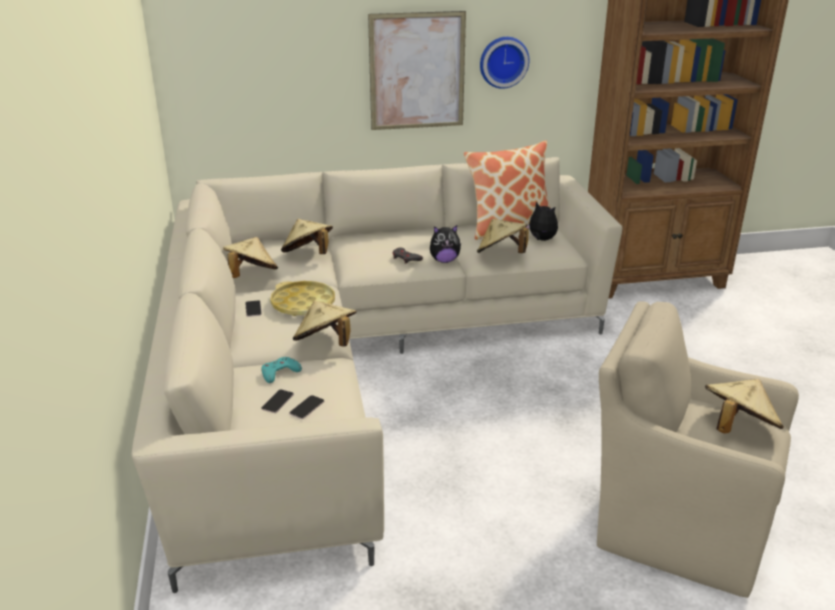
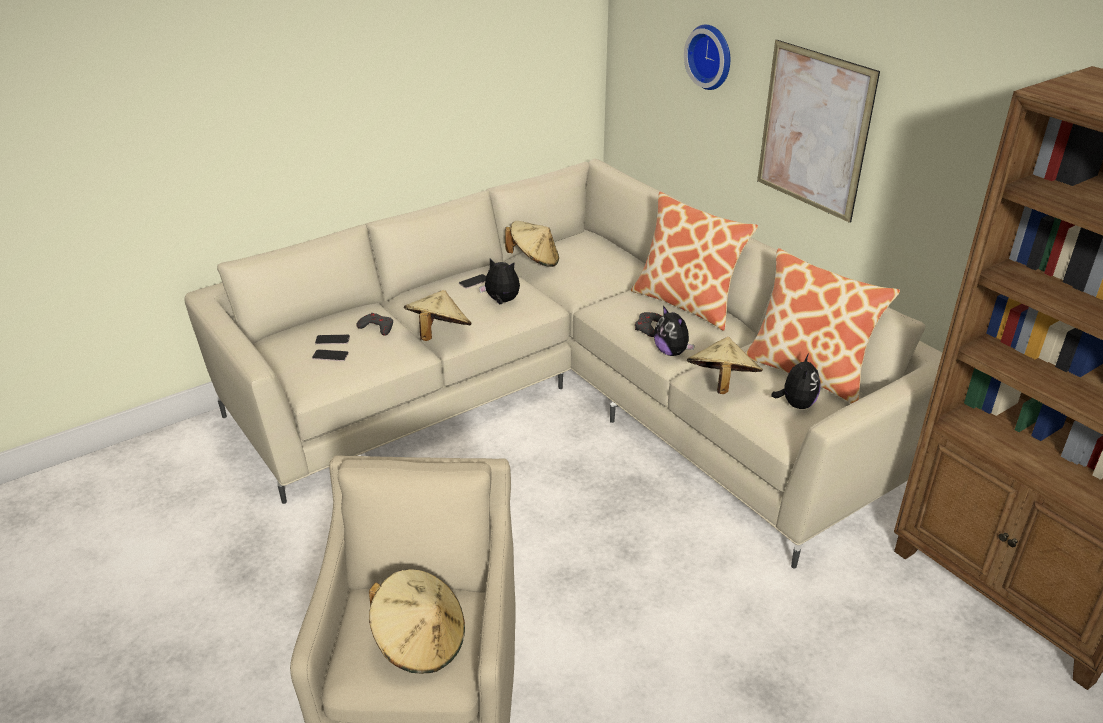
camera: 65 degrees right, 5 degrees up
turquoise game controller [261,357,302,383] -> grey game controller [356,313,393,336]
yellow tray [270,281,335,316] -> plush toy [479,258,520,304]
beige hat [281,219,333,254] -> none
wall clock [480,37,529,89] -> wall clock moved to [684,25,730,90]
none -> pillow [631,192,758,331]

